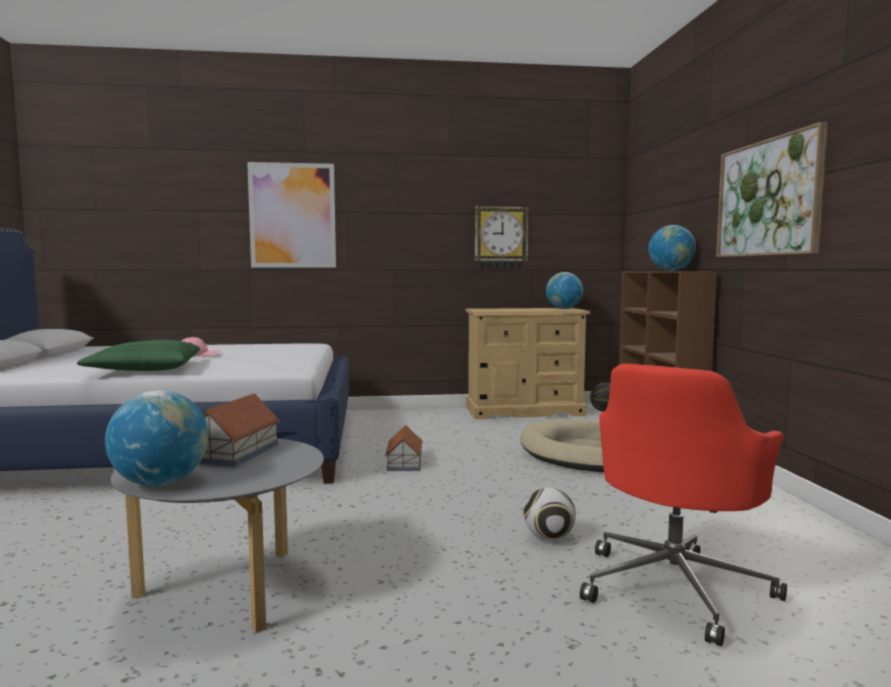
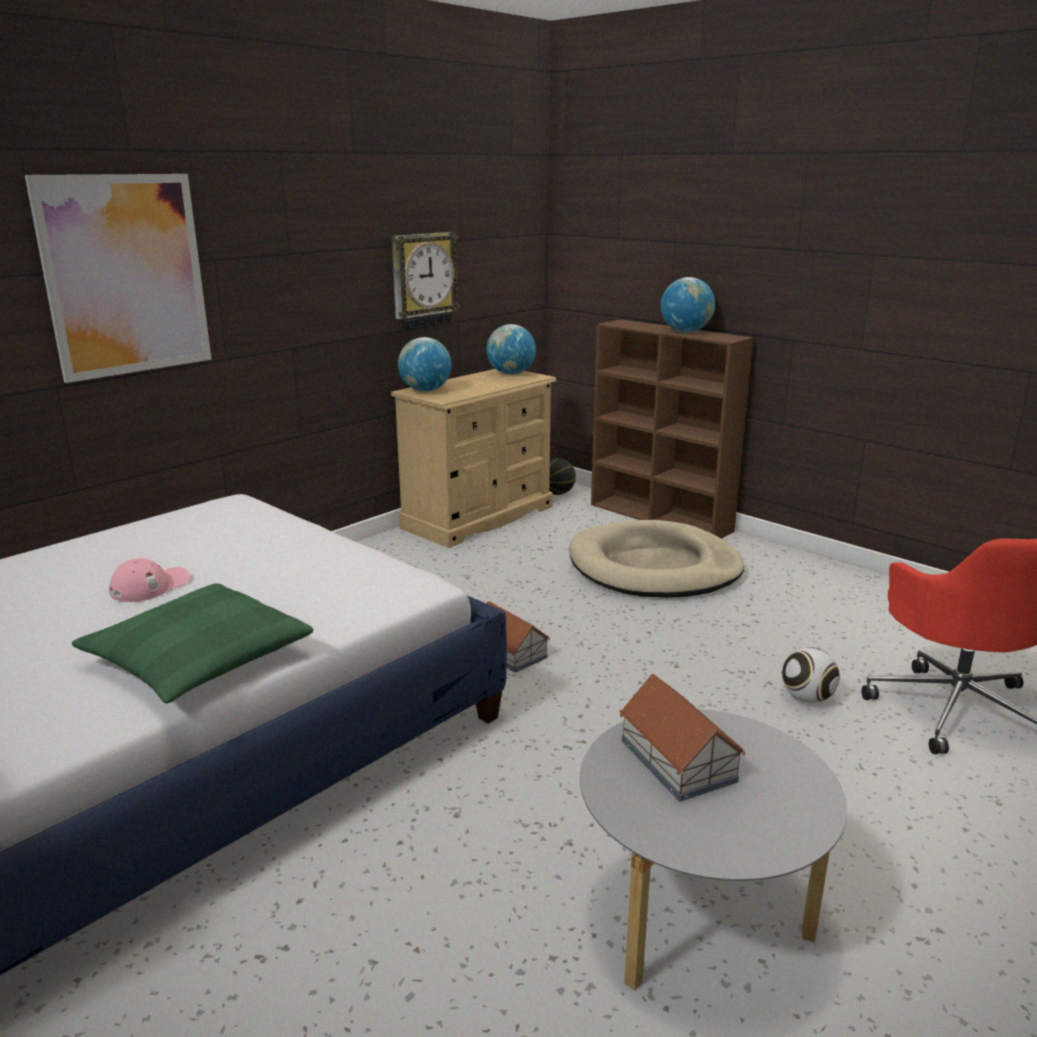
camera: 40 degrees left, 15 degrees up
globe [105,390,209,486] -> globe moved to [398,337,452,392]
picture [716,122,828,257] -> none

